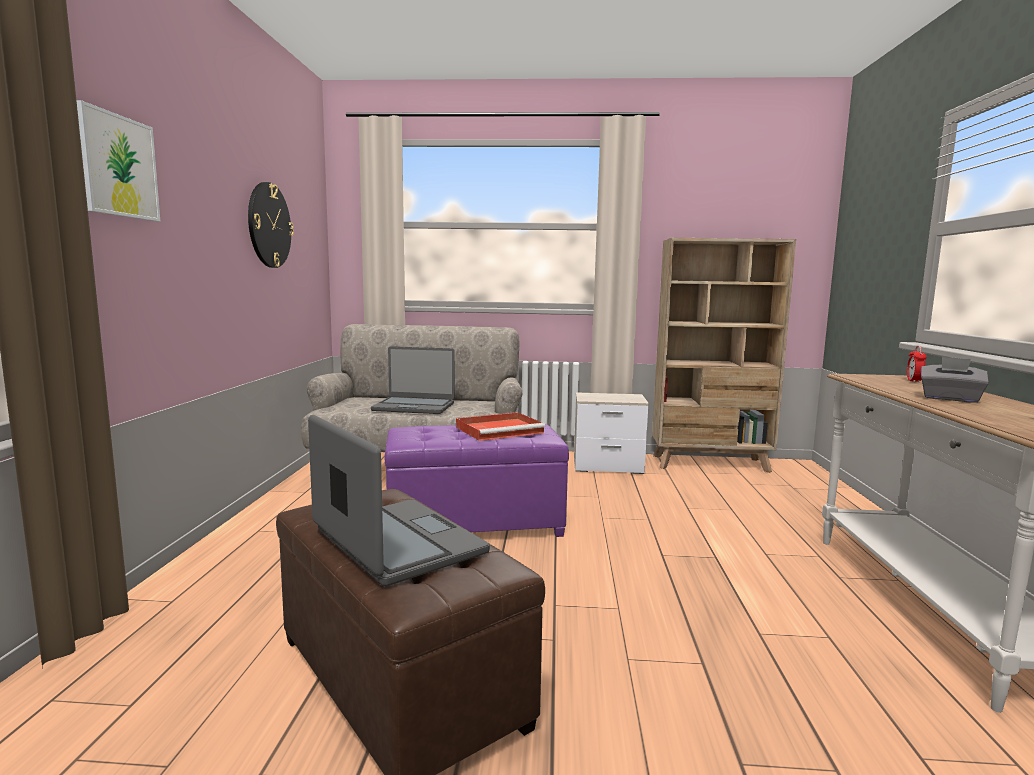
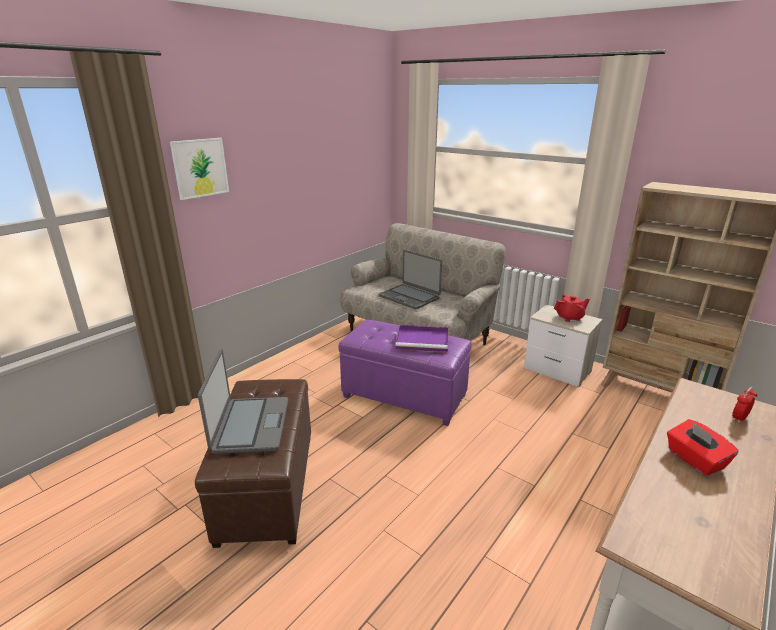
camera: 35 degrees right, 15 degrees up
wall clock [248,182,294,268] -> none
red tray [456,412,545,441] -> purple tray [396,325,448,353]
grey tissue box [921,356,989,403] -> red tissue box [667,419,738,476]
none -> red teapot [554,294,590,322]

